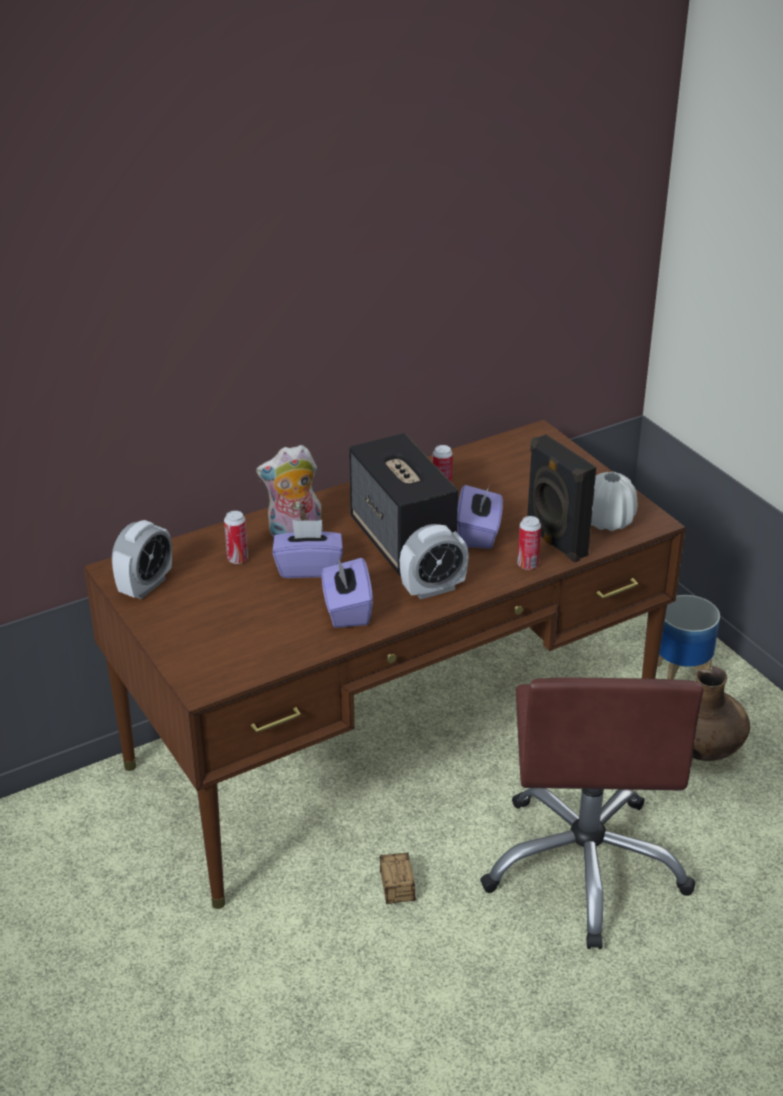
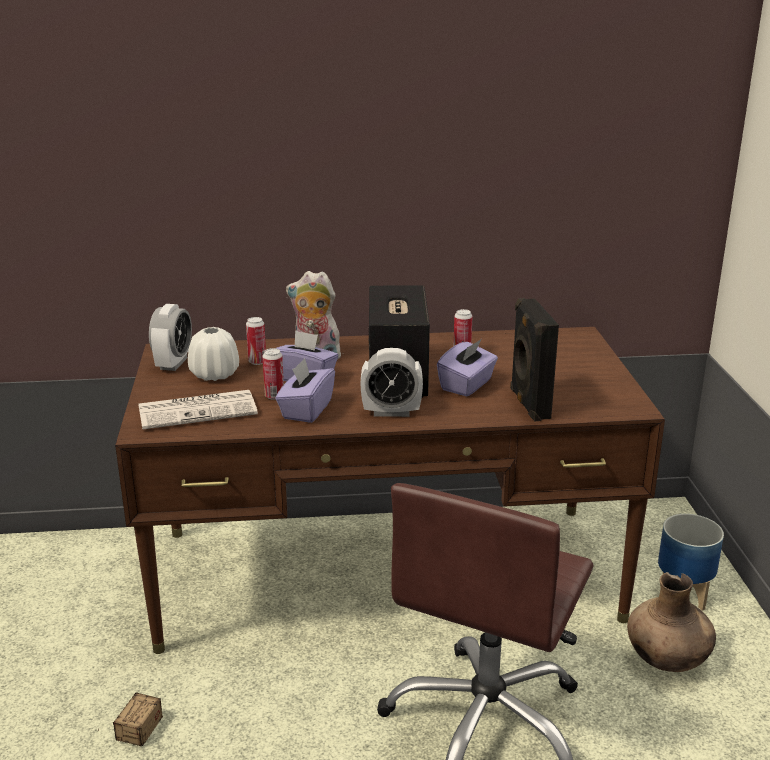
camera: 25 degrees right, 10 degrees down
alarm clock [112,520,172,599] -> alarm clock turned 45 degrees counterclockwise [149,304,192,371]
storage box [379,853,416,904] -> storage box moved to [98,693,163,746]
can [517,516,541,570] -> can moved to [262,348,284,400]
white vase [591,472,637,531] -> white vase moved to [188,327,239,381]
none -> newspaper [139,390,258,430]

